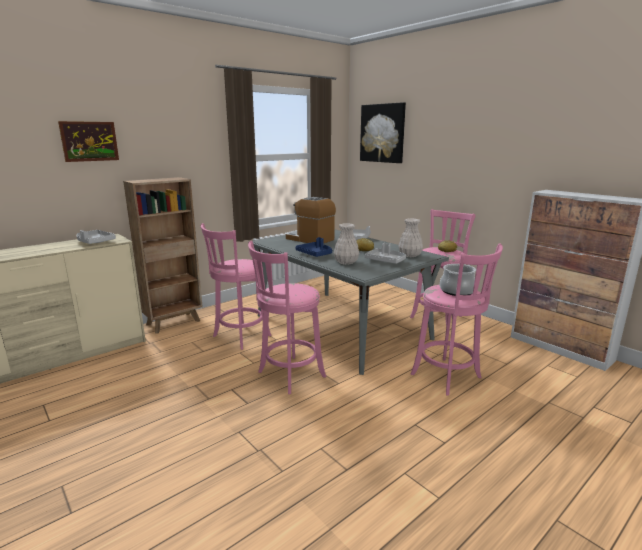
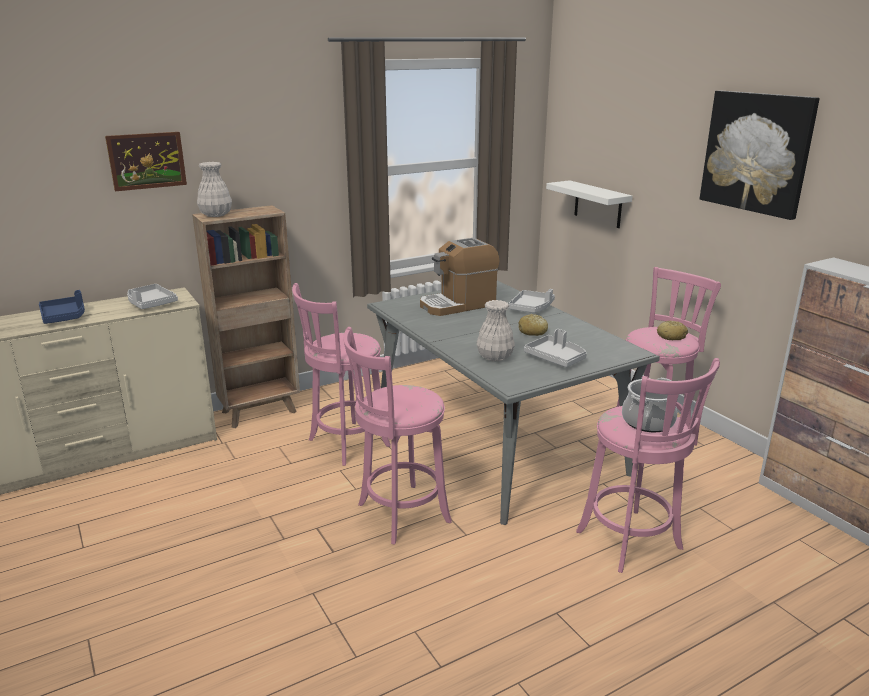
camera: 10 degrees right, 5 degrees up
coffee machine [286,197,336,243] -> coffee machine turned 75 degrees counterclockwise [420,238,499,316]
blue tray [296,237,332,257] -> blue tray moved to [39,290,85,324]
picture [360,102,406,163] -> picture moved to [700,91,820,220]
white vase [398,218,423,257] -> white vase moved to [197,162,232,217]
none -> white shelf [546,180,633,228]

